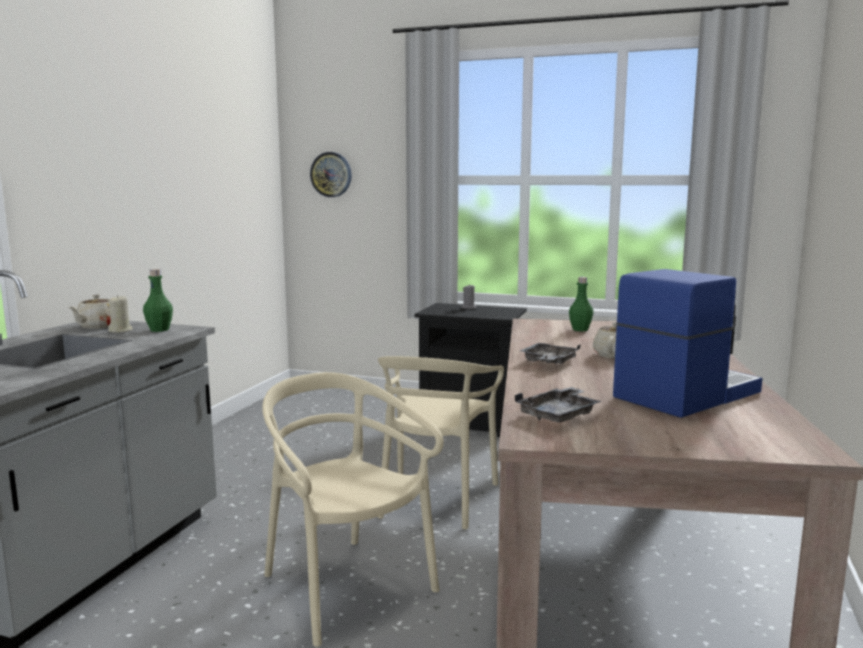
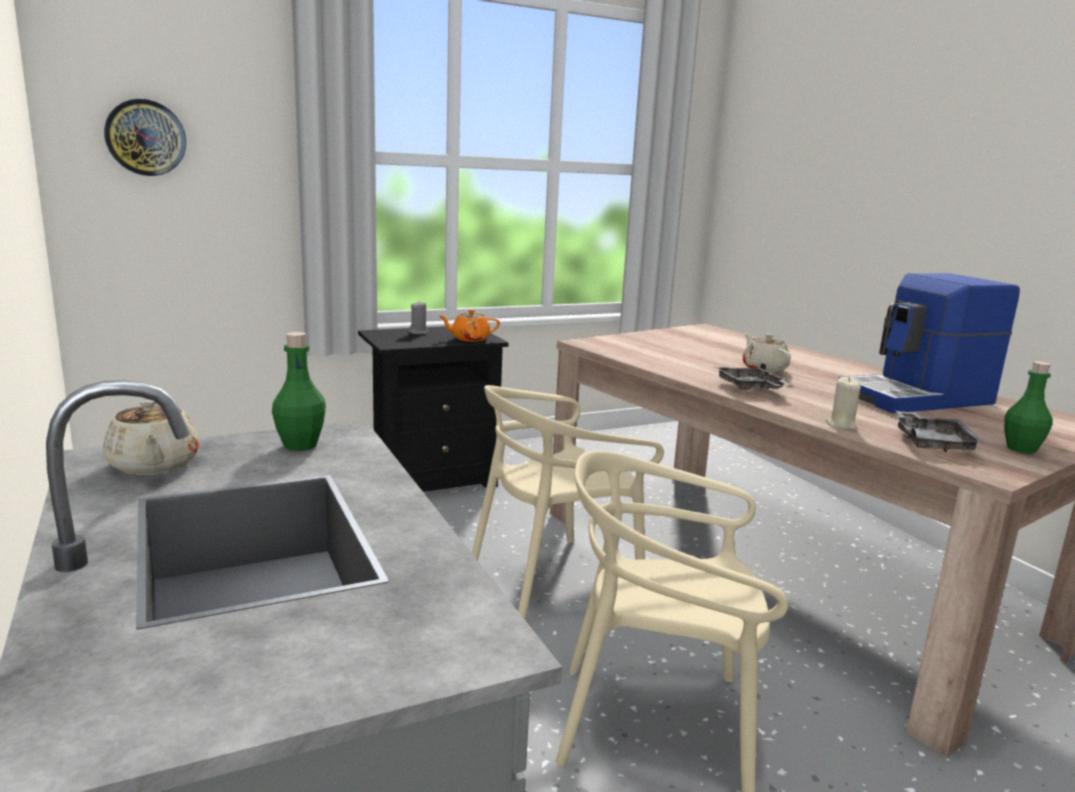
camera: 45 degrees left, 5 degrees up
beige candle [108,295,133,333] -> beige candle moved to [826,377,861,430]
beige chair [378,356,504,530] -> beige chair turned 90 degrees clockwise [472,385,664,619]
green bottle [569,277,594,331] -> green bottle moved to [1004,361,1053,454]
coffee machine [613,269,762,418] -> coffee machine turned 120 degrees counterclockwise [838,273,1020,413]
none -> orange teapot [438,309,500,342]

